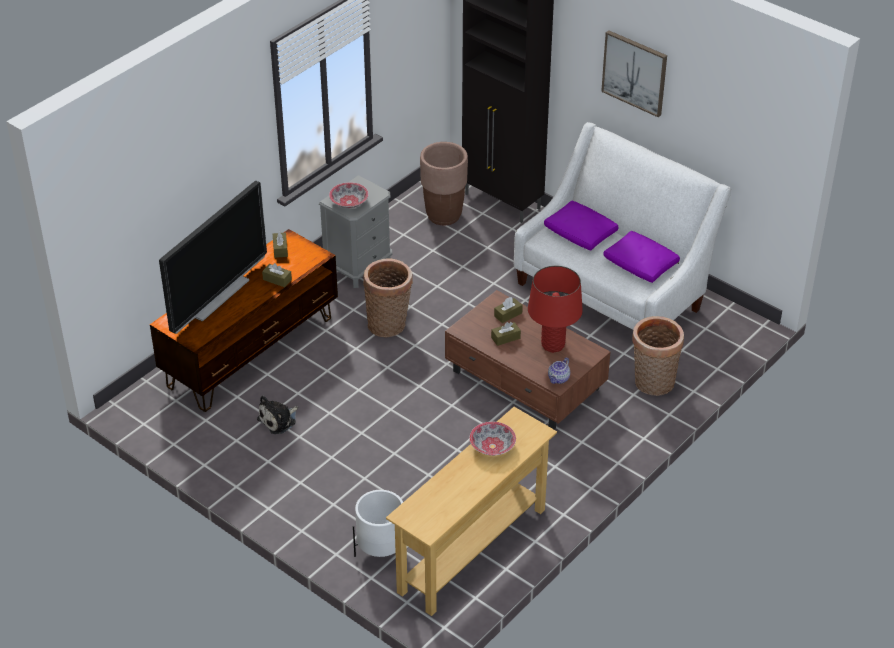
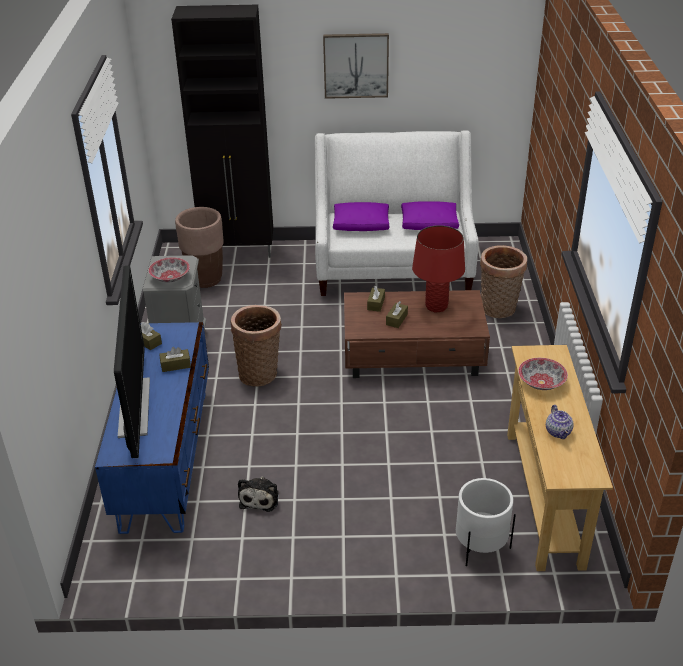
camera: 40 degrees left, 5 degrees down
brown tv stand [150,229,338,412] -> blue tv stand [95,322,209,534]
teapot [548,357,570,384] -> teapot moved to [546,405,573,439]

